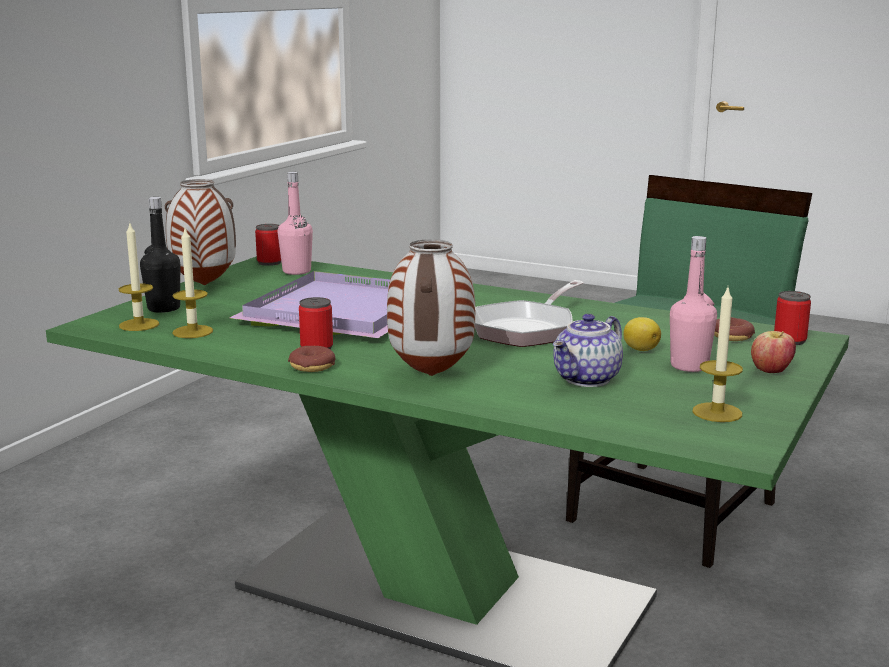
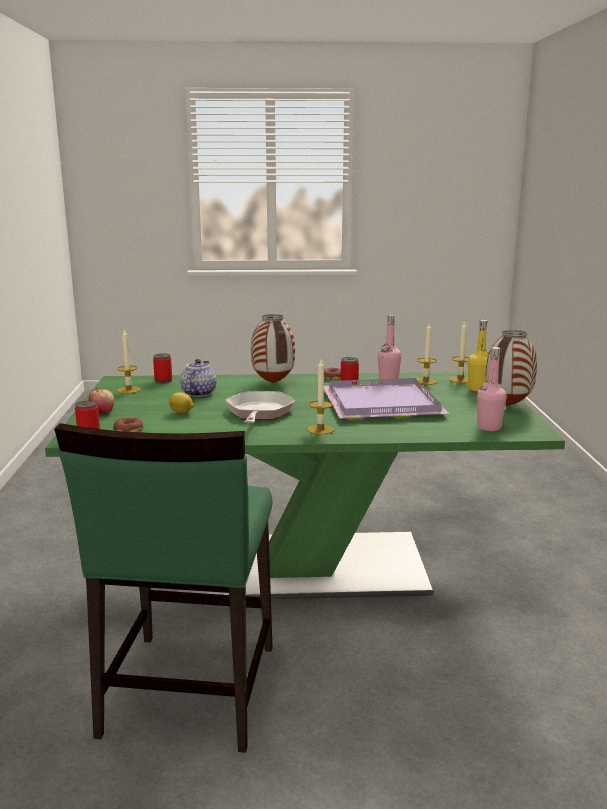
camera: 150 degrees right, 0 degrees up
black bottle [140,197,180,313] -> yellow bottle [467,320,489,391]
can [255,224,281,266] -> can moved to [153,354,172,383]
pink bottle [670,236,717,372] -> pink bottle moved to [378,315,401,384]
none -> candle [307,359,334,435]

